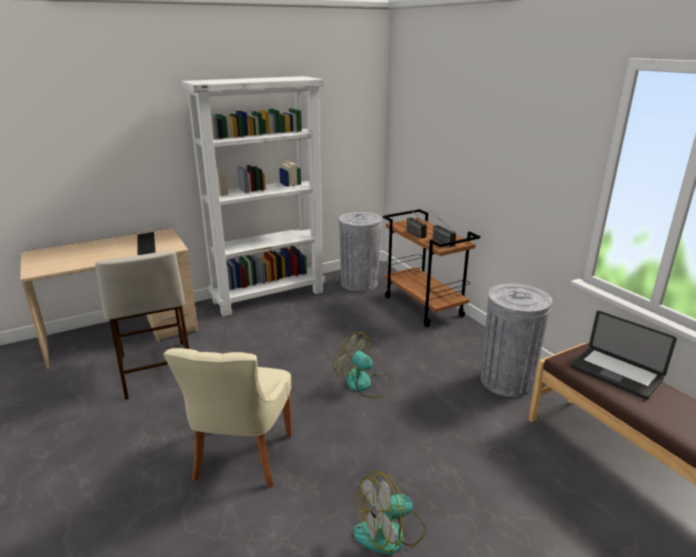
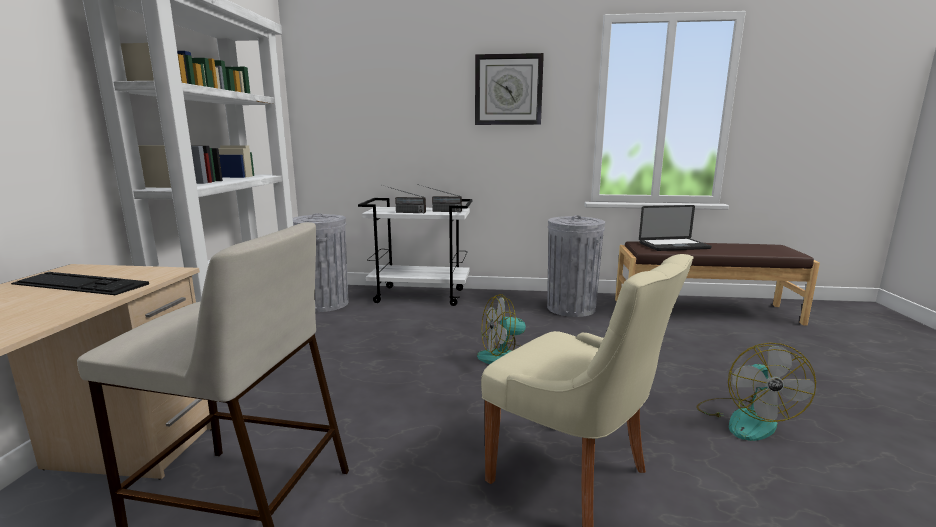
camera: 55 degrees left, 10 degrees down
brown cart [383,209,481,327] -> white cart [358,198,473,306]
none -> wall clock [475,53,544,125]

